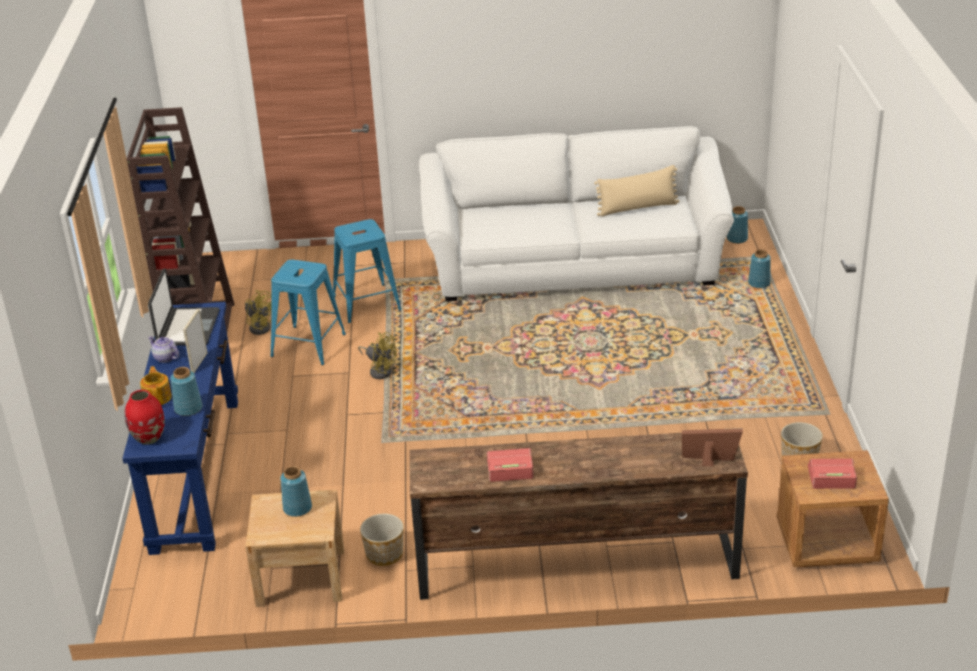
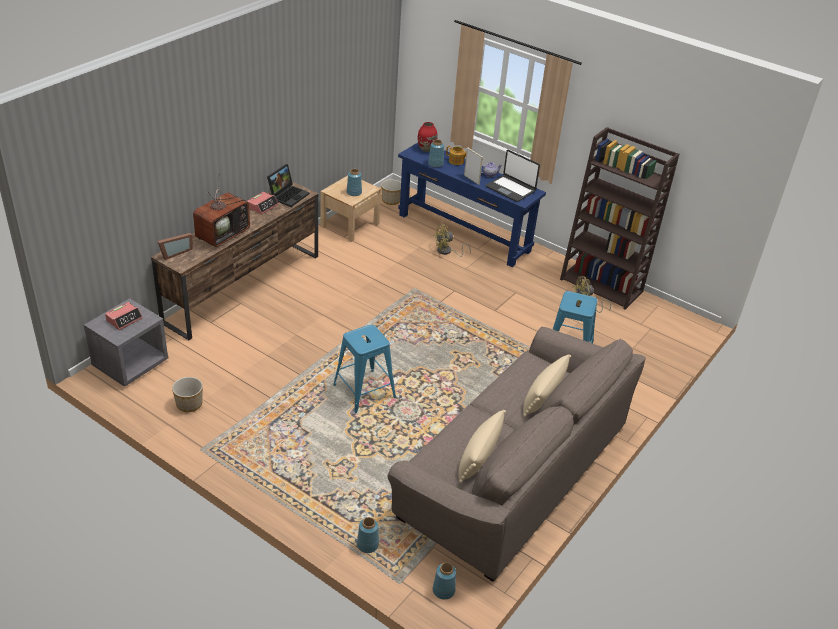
camera: 125 degrees right, 5 degrees up
blue stool [270,260,346,365] -> blue stool moved to [333,324,396,413]
yellow fan [358,332,397,379] -> yellow fan moved to [433,224,471,257]
planter [360,514,404,566] -> planter moved to [381,179,401,205]
white sofa [419,126,734,301] -> brown sofa [388,327,646,582]
brown nightstand [777,450,889,567] -> grey nightstand [84,298,169,387]
none -> television [193,179,250,247]
none -> laptop [267,164,309,207]
none -> beige pillow [523,354,571,417]

